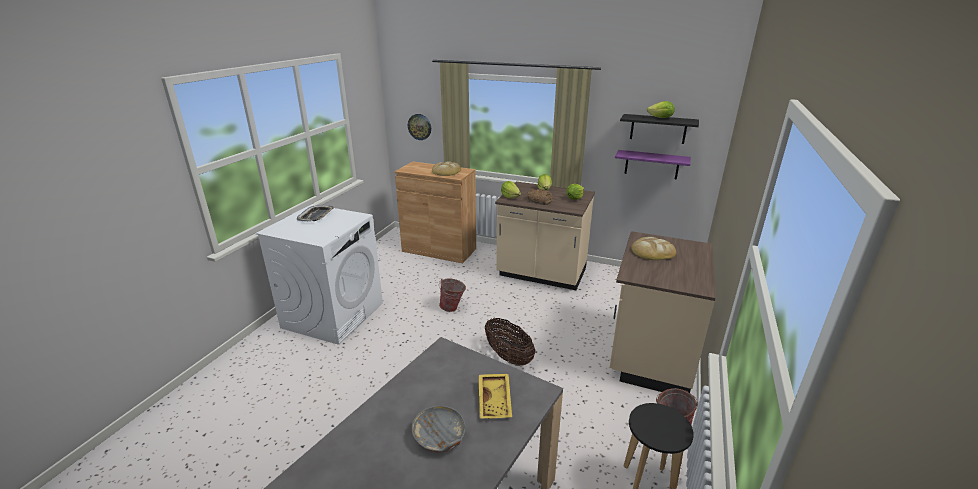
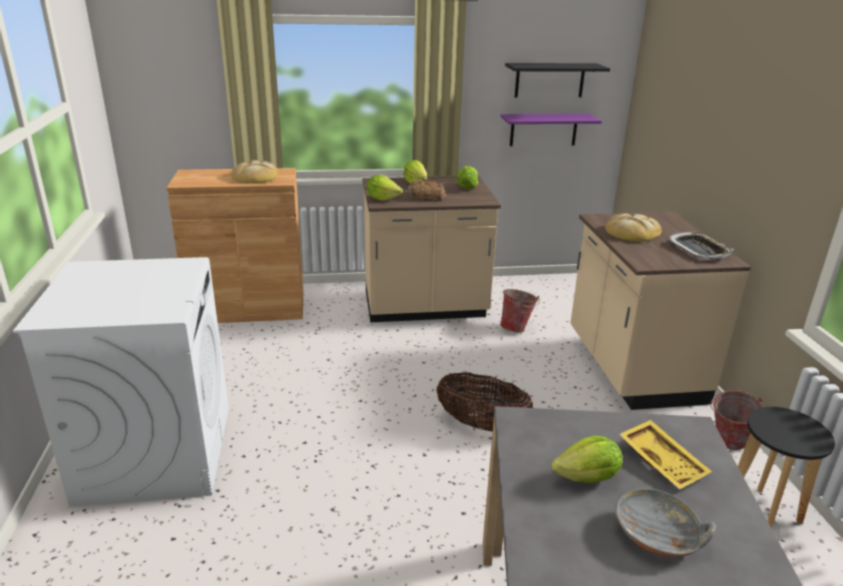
camera: 30 degrees left, 0 degrees up
tray [297,205,334,221] -> tray moved to [668,232,734,260]
wall clock [408,114,431,140] -> none
bucket [439,278,466,312] -> bucket moved to [500,289,540,333]
lettuce [647,101,675,118] -> lettuce moved to [551,436,623,483]

